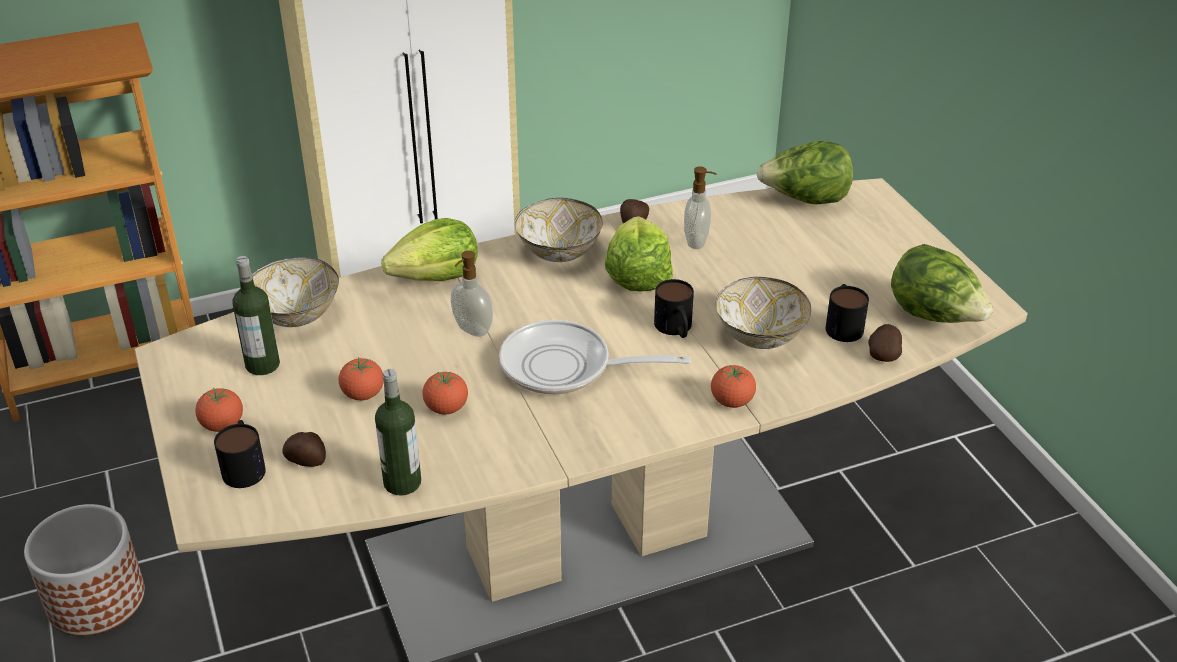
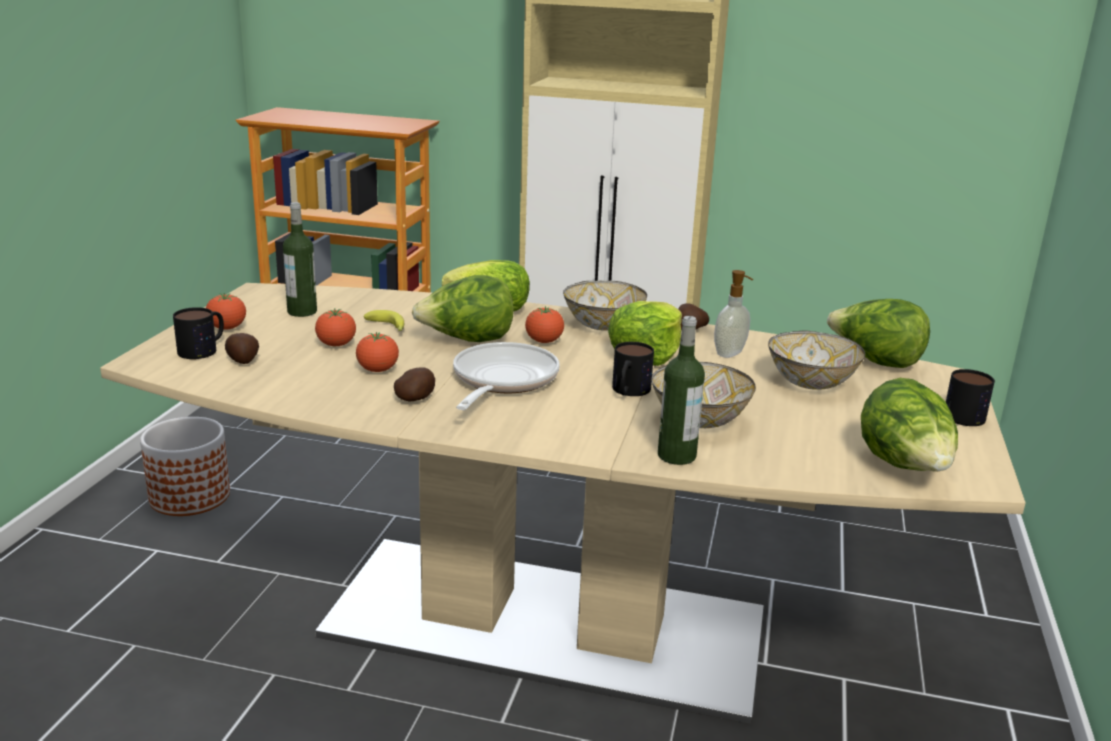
camera: 35 degrees right, 15 degrees down
bowl [252,257,339,327] -> bowl moved to [768,331,865,390]
bottle [375,369,421,495] -> bottle moved to [658,316,705,465]
soap dispenser [451,251,493,337] -> lettuce [412,275,513,342]
frying pan [499,320,691,395] -> frying pan turned 60 degrees clockwise [453,342,560,410]
tomato [711,365,756,408] -> tomato moved to [525,306,564,343]
mug [826,284,869,342] -> mug moved to [946,369,995,426]
potato [868,324,902,362] -> potato moved to [394,367,435,402]
none -> banana [363,310,404,331]

